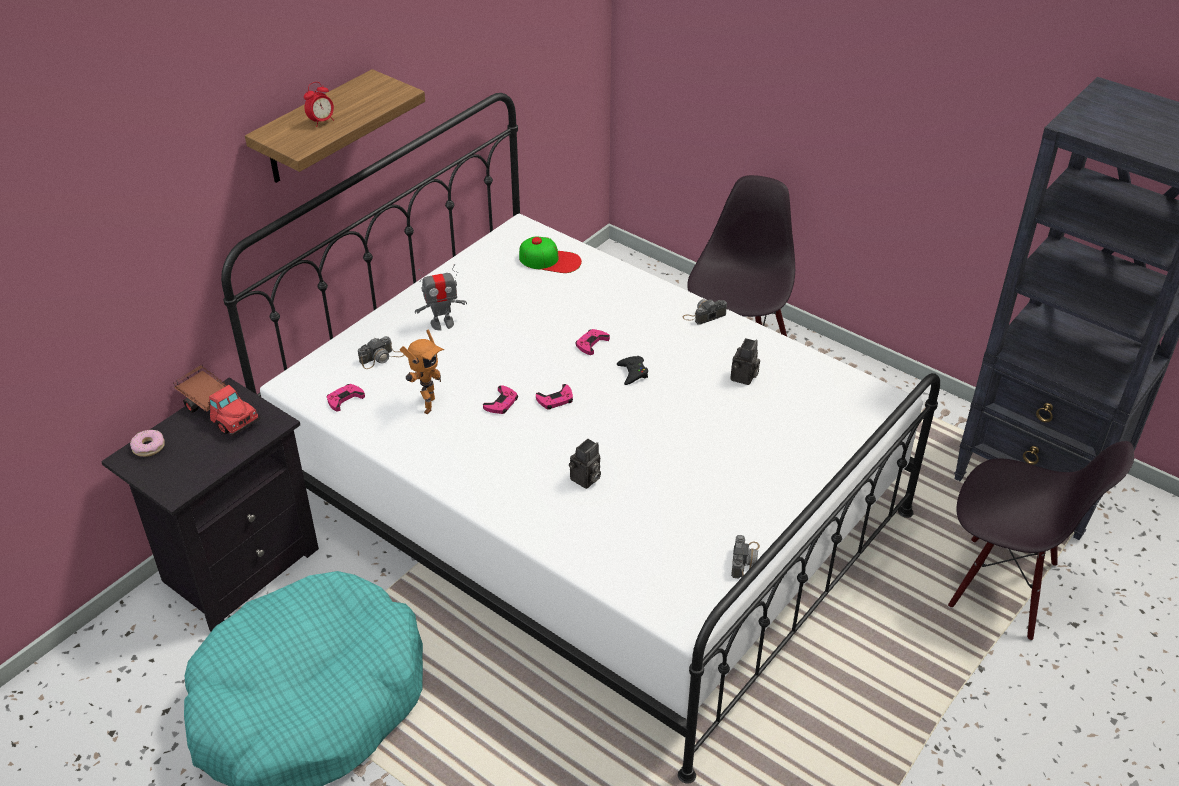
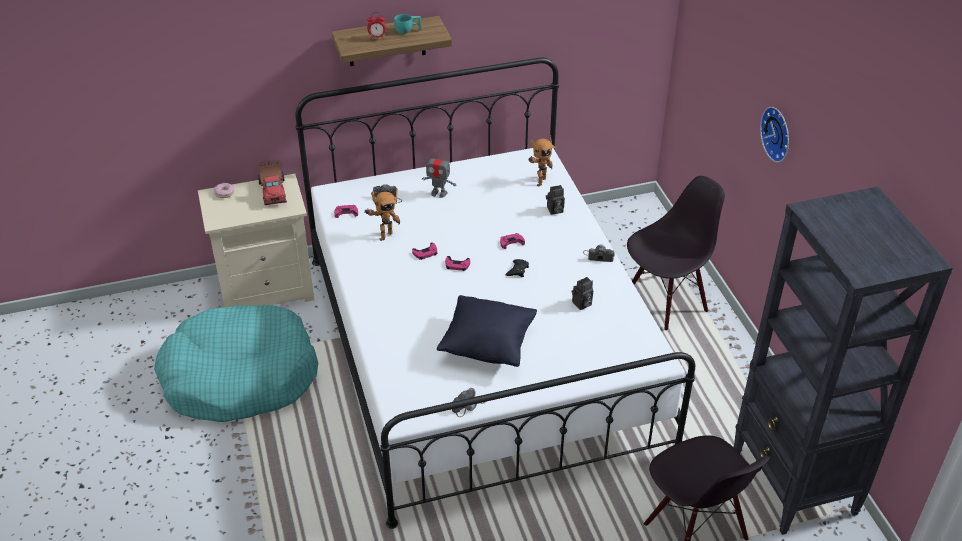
camera: 35 degrees right, 0 degrees up
black nightstand [101,377,319,632] -> beige nightstand [198,174,314,307]
cap [519,237,582,273] -> toy robot [528,134,556,187]
camera [569,438,601,489] -> camera moved to [546,185,565,215]
none -> turquoise cup [394,14,421,34]
none -> black pillow [437,295,537,367]
none -> wall clock [760,107,789,162]

